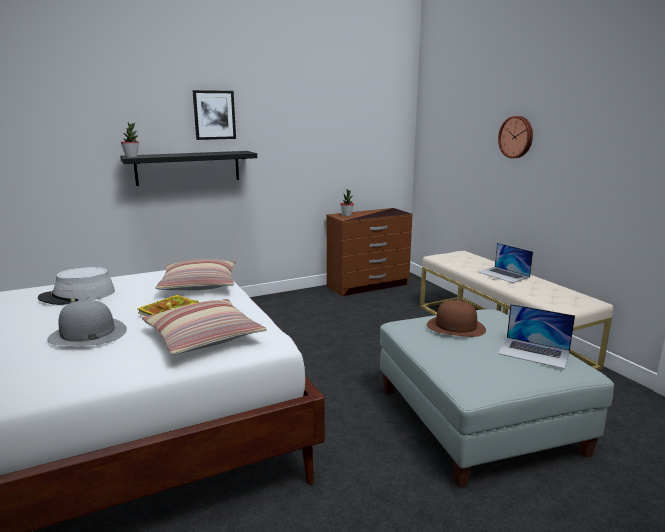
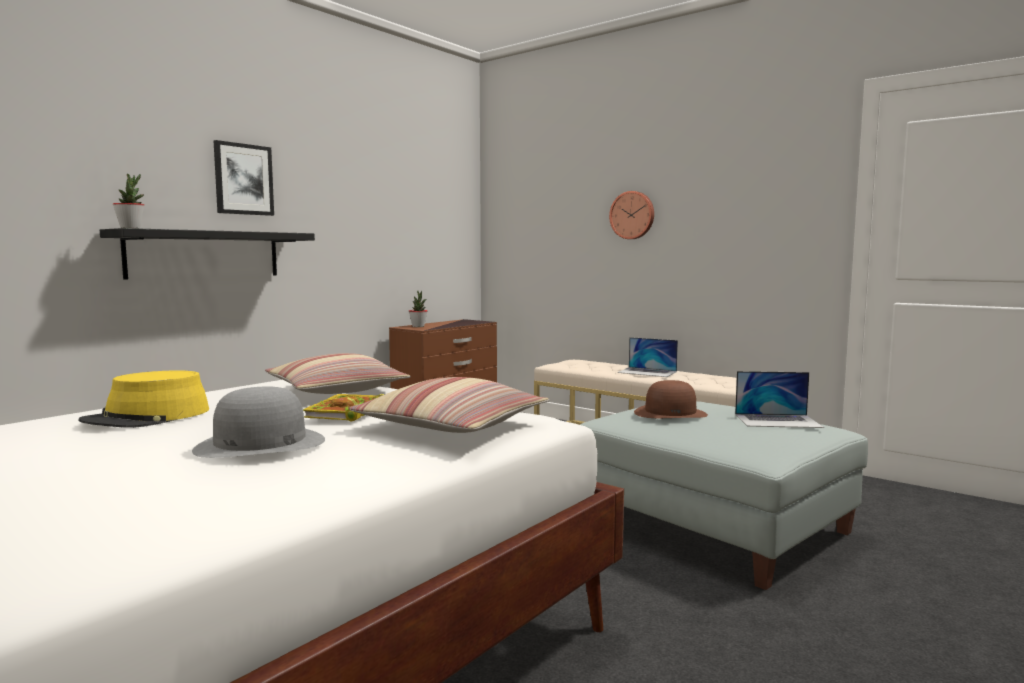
camera: 25 degrees left, 10 degrees down
grey hat [38,267,115,305] -> yellow hat [79,370,209,428]

